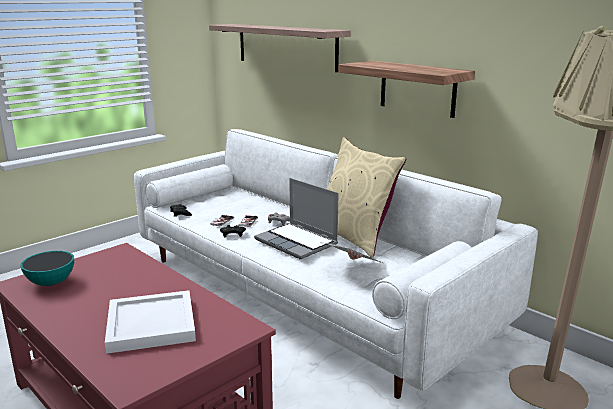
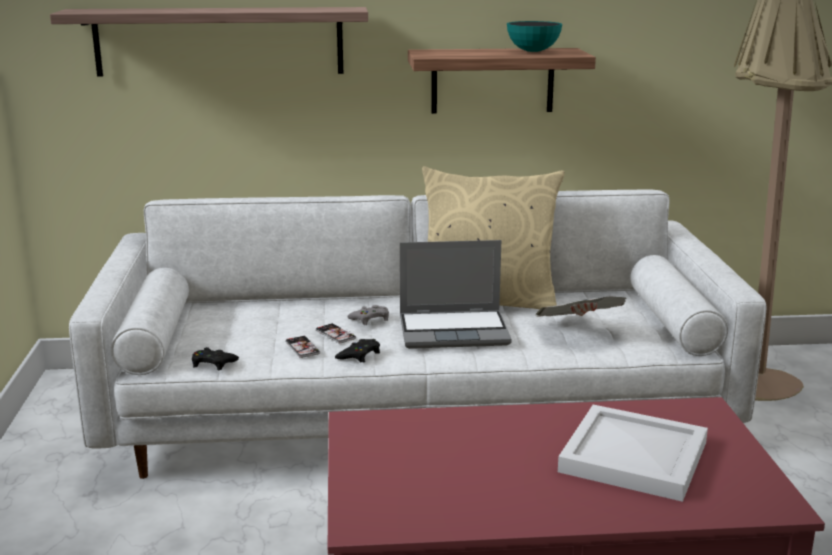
camera: 50 degrees left, 0 degrees up
bowl [20,251,74,286] -> bowl moved to [507,21,562,52]

